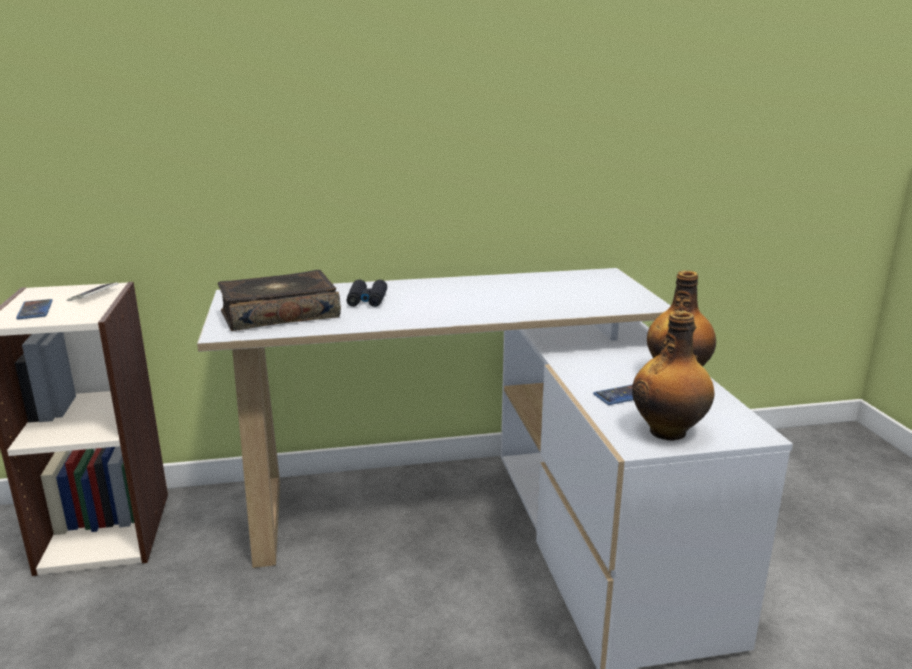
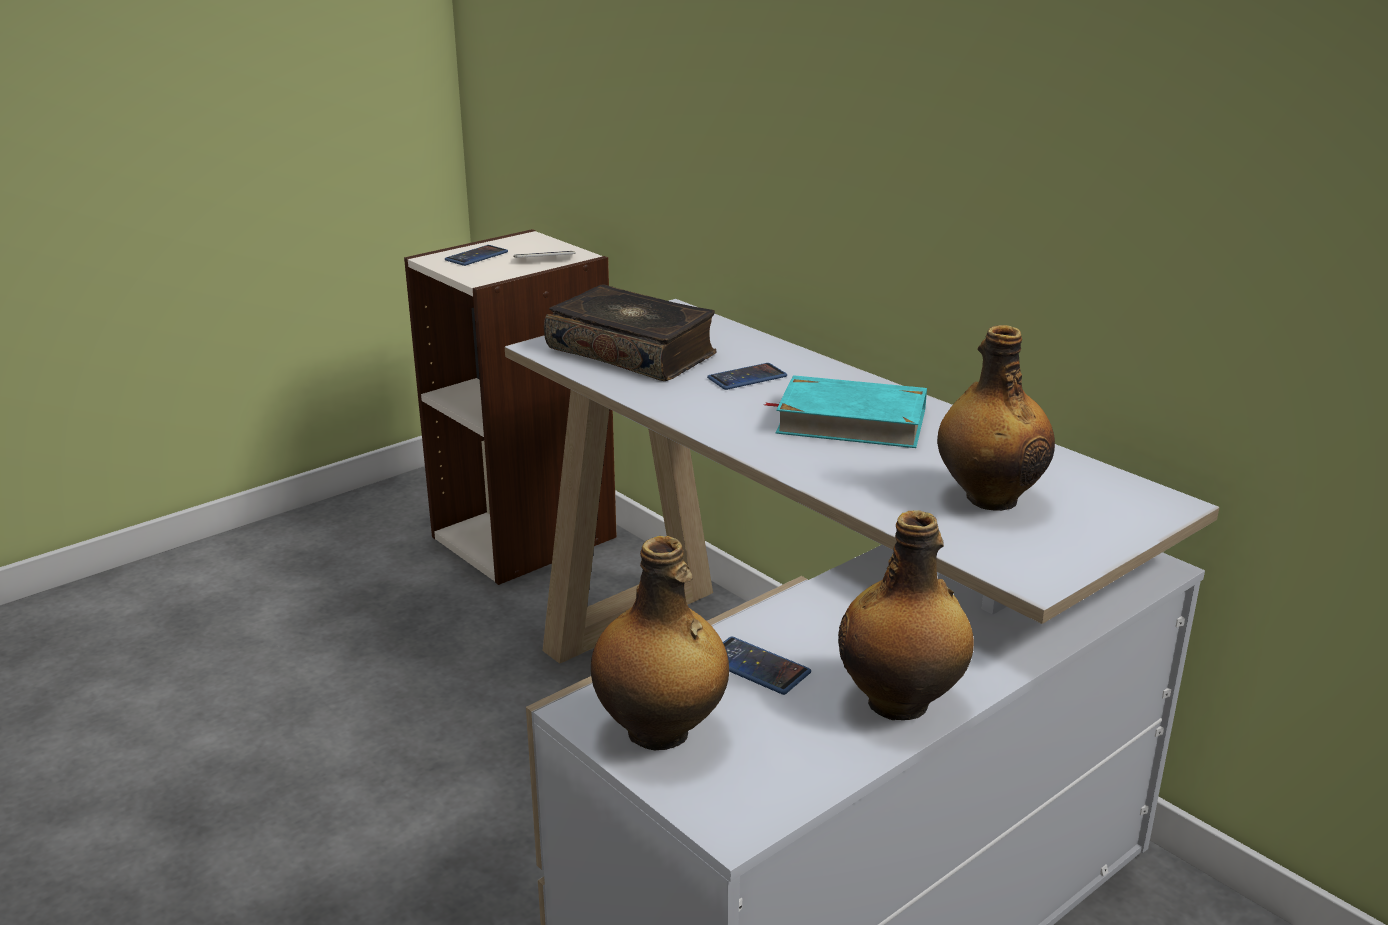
camera: 60 degrees right, 5 degrees up
black binoculars [347,280,387,307] -> phone [707,363,787,390]
none -> turquoise book [764,375,927,448]
none -> bottle [937,325,1055,511]

